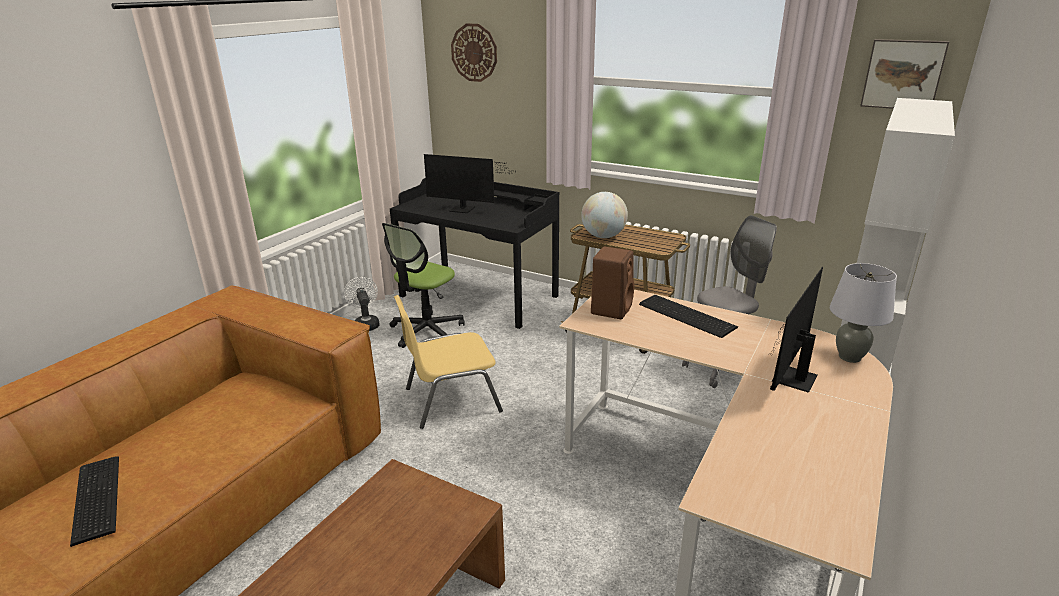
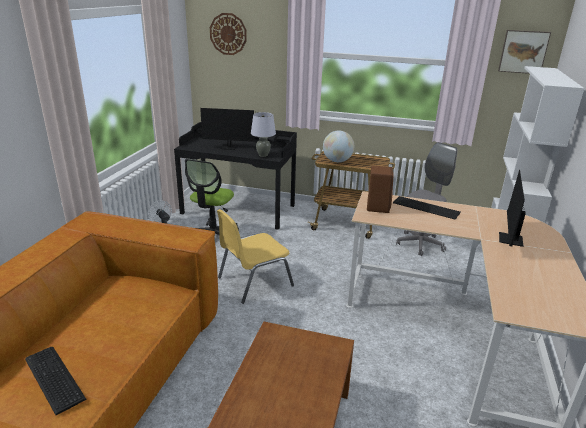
camera: 15 degrees left, 0 degrees up
grey table lamp [830,263,897,363] -> grey table lamp moved to [251,112,276,157]

